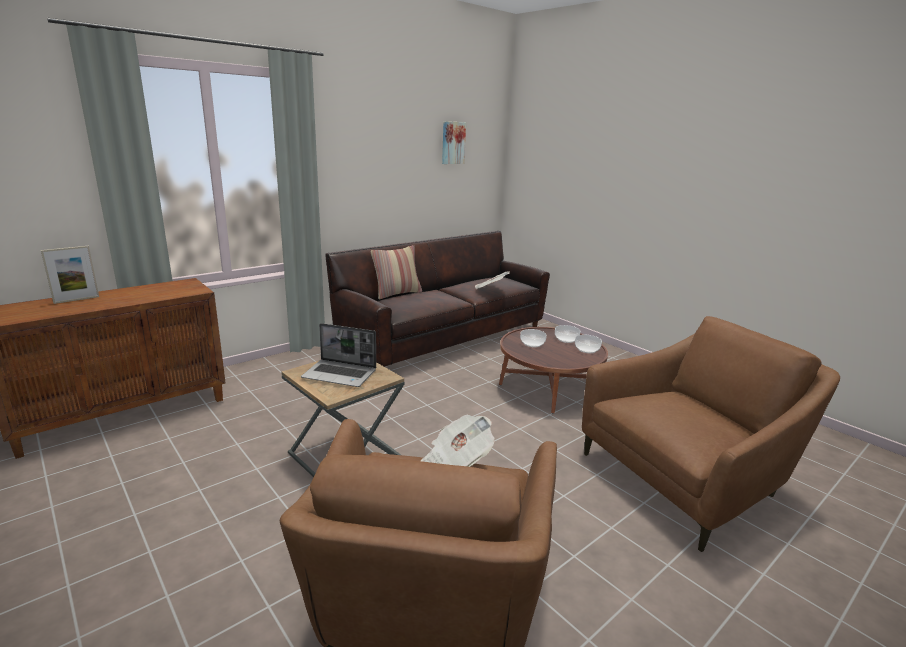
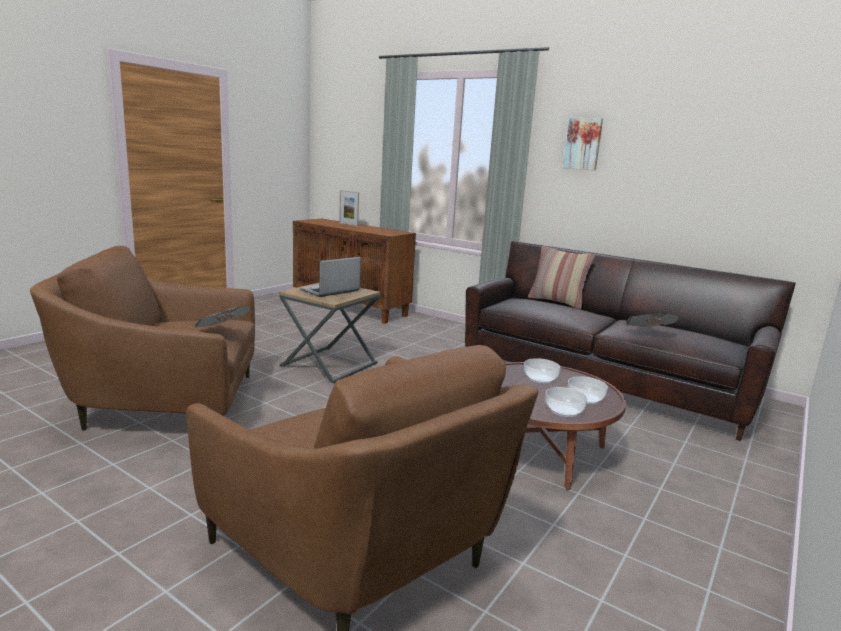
camera: 75 degrees right, 5 degrees down
laptop [301,323,376,387] -> laptop turned 45 degrees clockwise [300,257,361,297]
picture [442,121,466,164] -> picture moved to [563,118,603,170]

